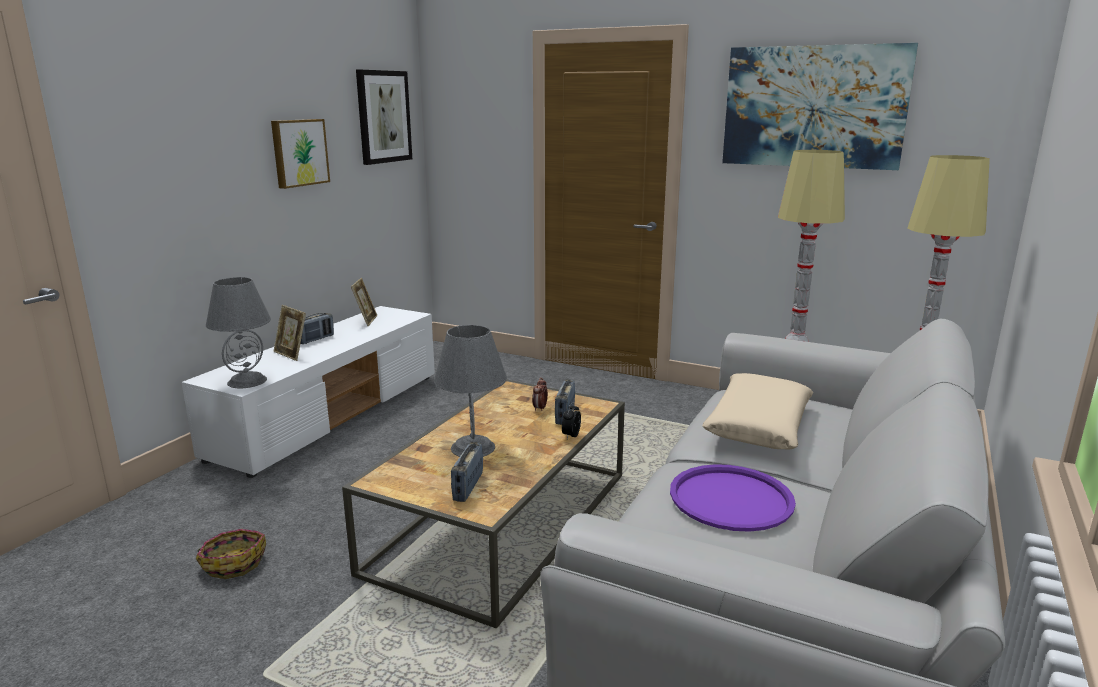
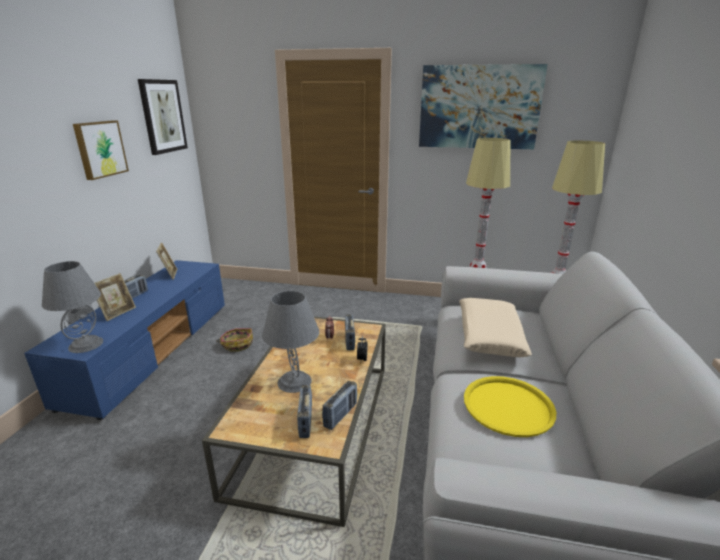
camera: 15 degrees left, 5 degrees up
white tv stand [182,306,435,478] -> blue tv stand [24,260,225,420]
basket [196,529,266,579] -> basket moved to [217,328,253,352]
picture frame [274,305,306,361] -> picture frame turned 90 degrees counterclockwise [94,273,136,321]
purple tray [670,464,796,532] -> yellow tray [464,376,556,437]
none -> radio [322,381,357,430]

